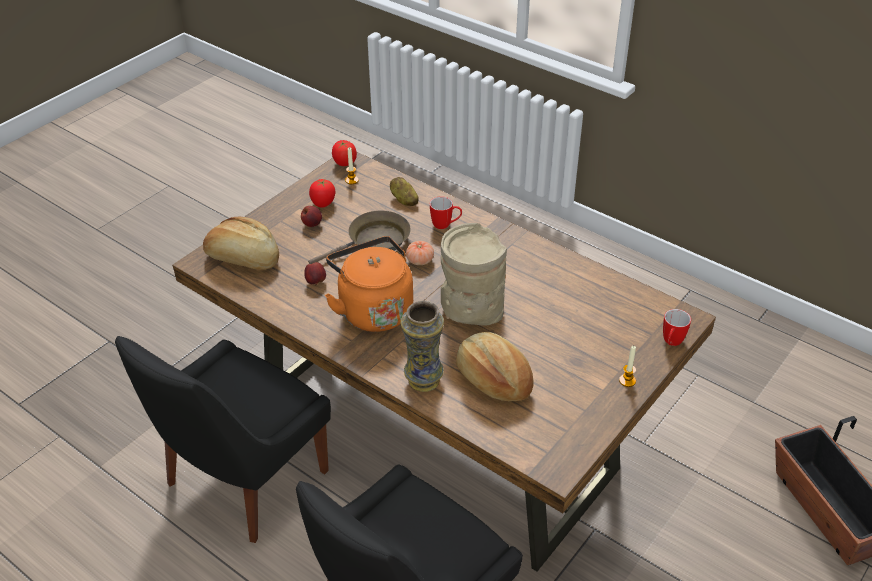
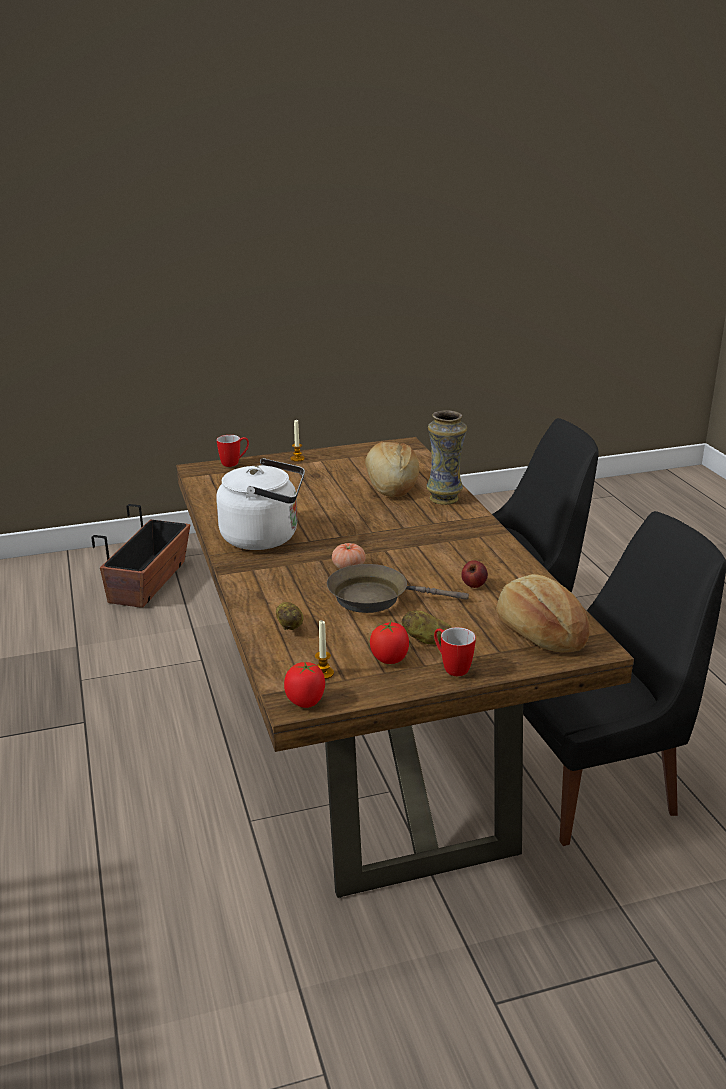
camera: 145 degrees left, 15 degrees down
apple [301,206,322,227] -> potato [402,610,452,645]
orange kettle [325,236,413,332] -> none
mug [430,196,462,229] -> mug moved to [434,627,476,676]
beige vase [441,223,507,326] -> none
none -> white kettle [216,458,305,550]

